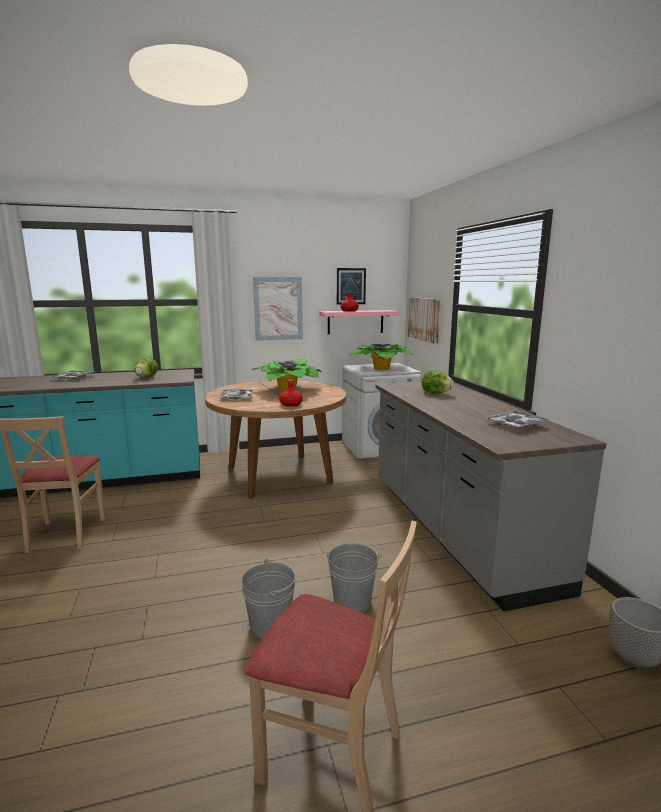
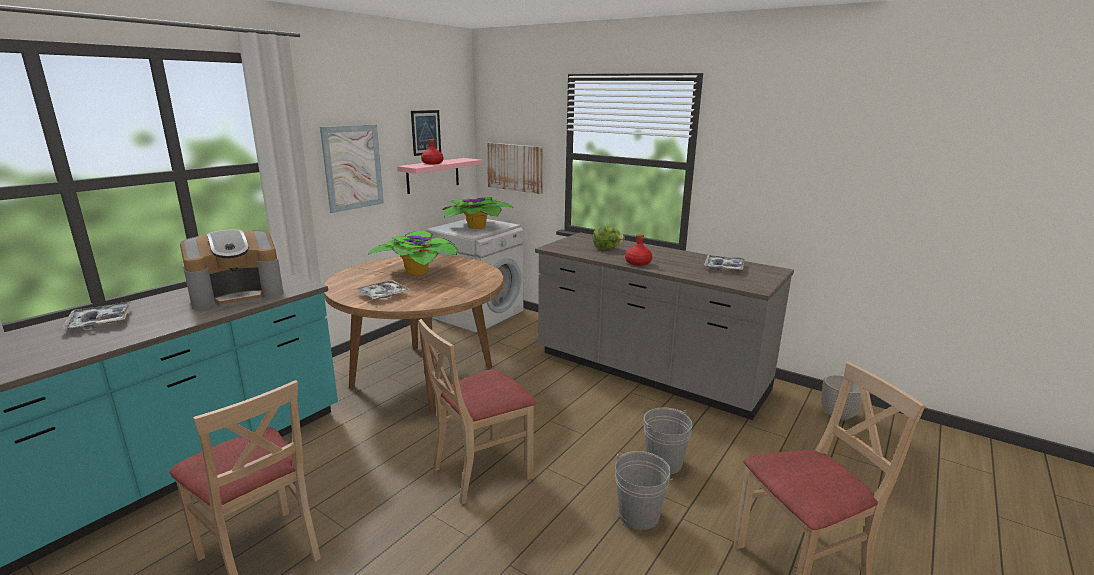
camera: 40 degrees left, 5 degrees up
lettuce [134,358,158,378] -> coffee machine [180,229,283,309]
red bottle [279,379,303,407] -> red bottle moved to [625,234,652,266]
none -> beige chair [419,319,536,505]

